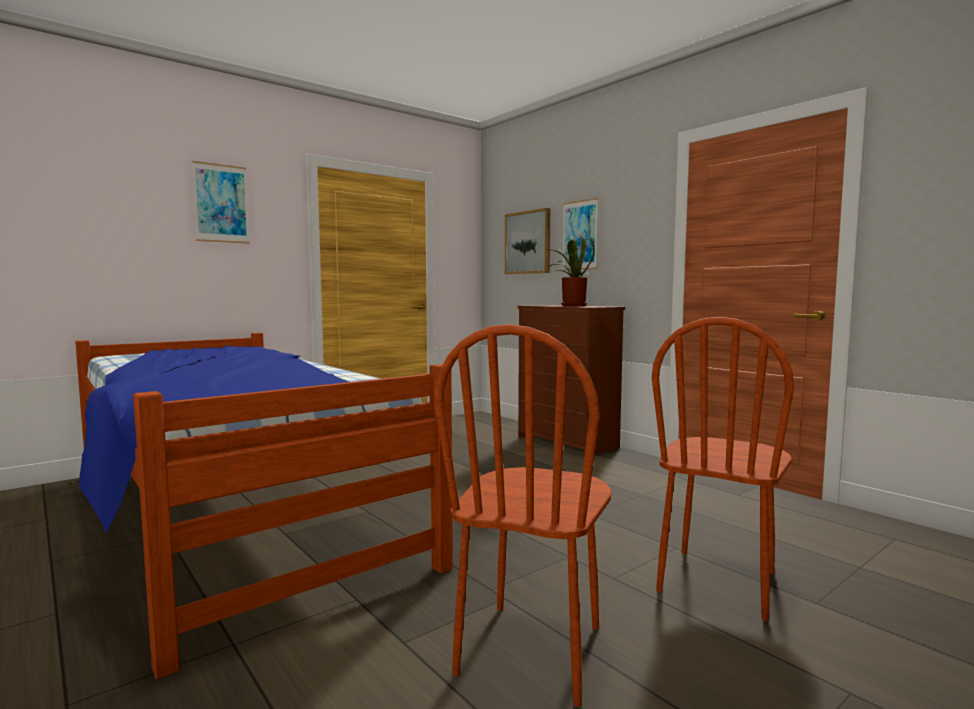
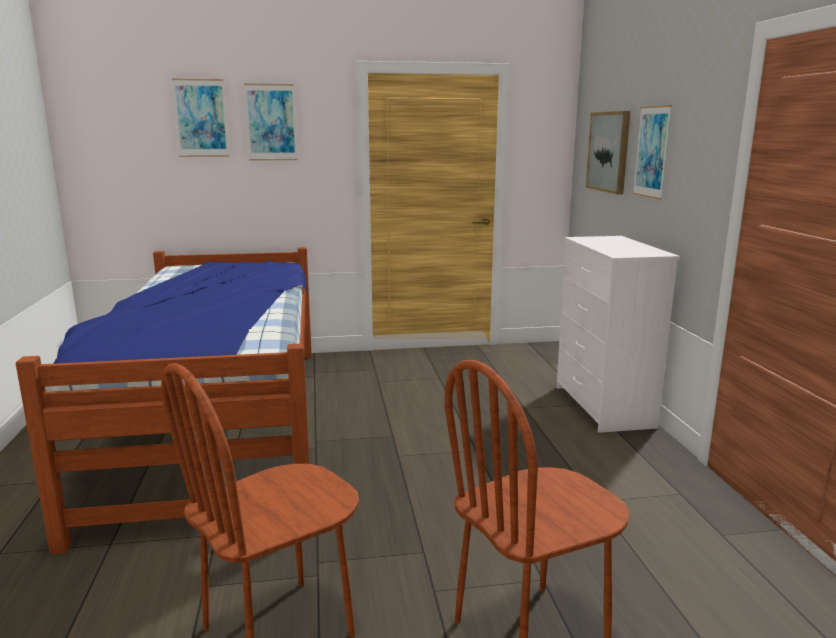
camera: 30 degrees right, 10 degrees up
brown dresser [518,305,625,455] -> white dresser [556,236,680,433]
potted plant [545,236,595,307] -> none
none -> picture [172,79,230,157]

